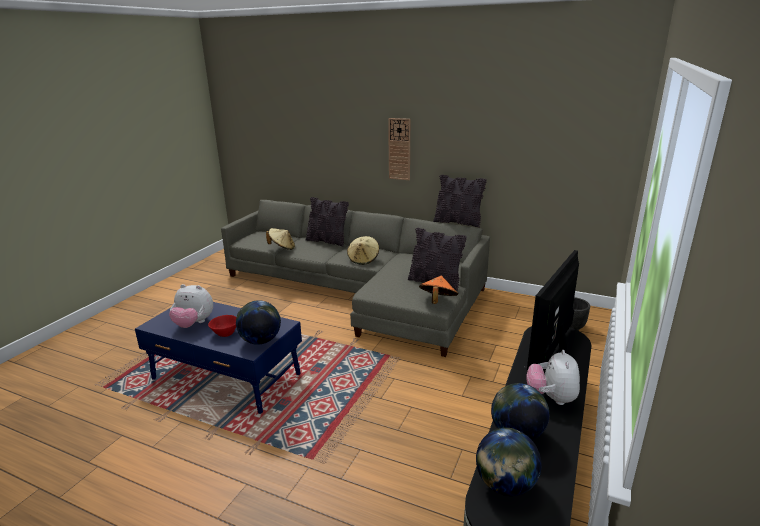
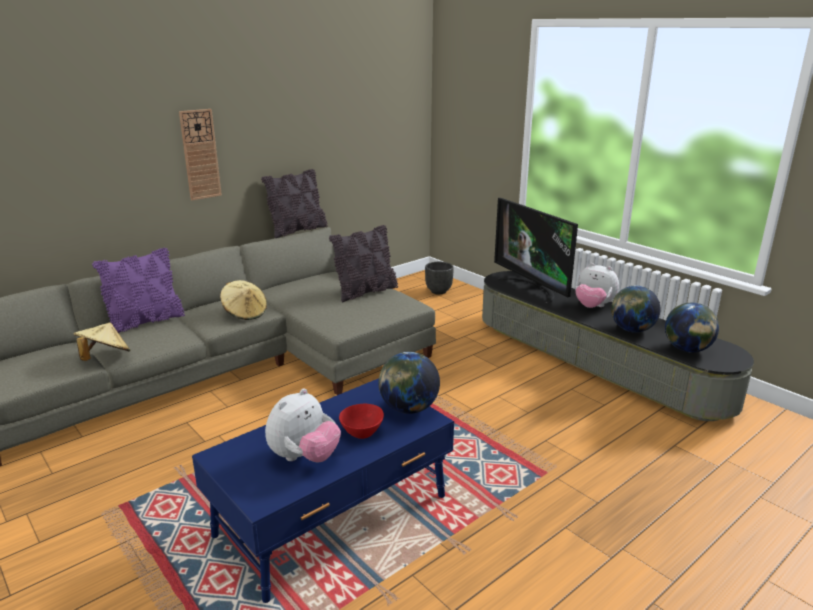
camera: 65 degrees left, 0 degrees up
black pillow [306,197,349,247] -> purple pillow [92,248,185,333]
orange hat [419,276,458,304] -> none

